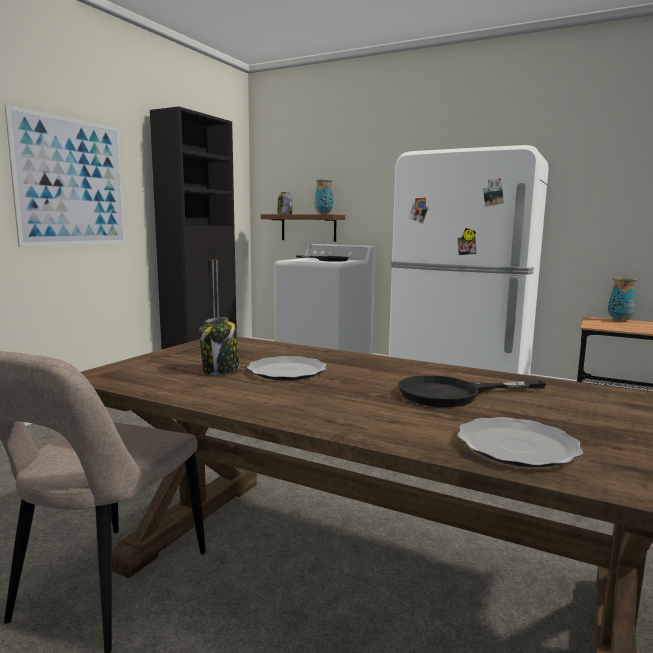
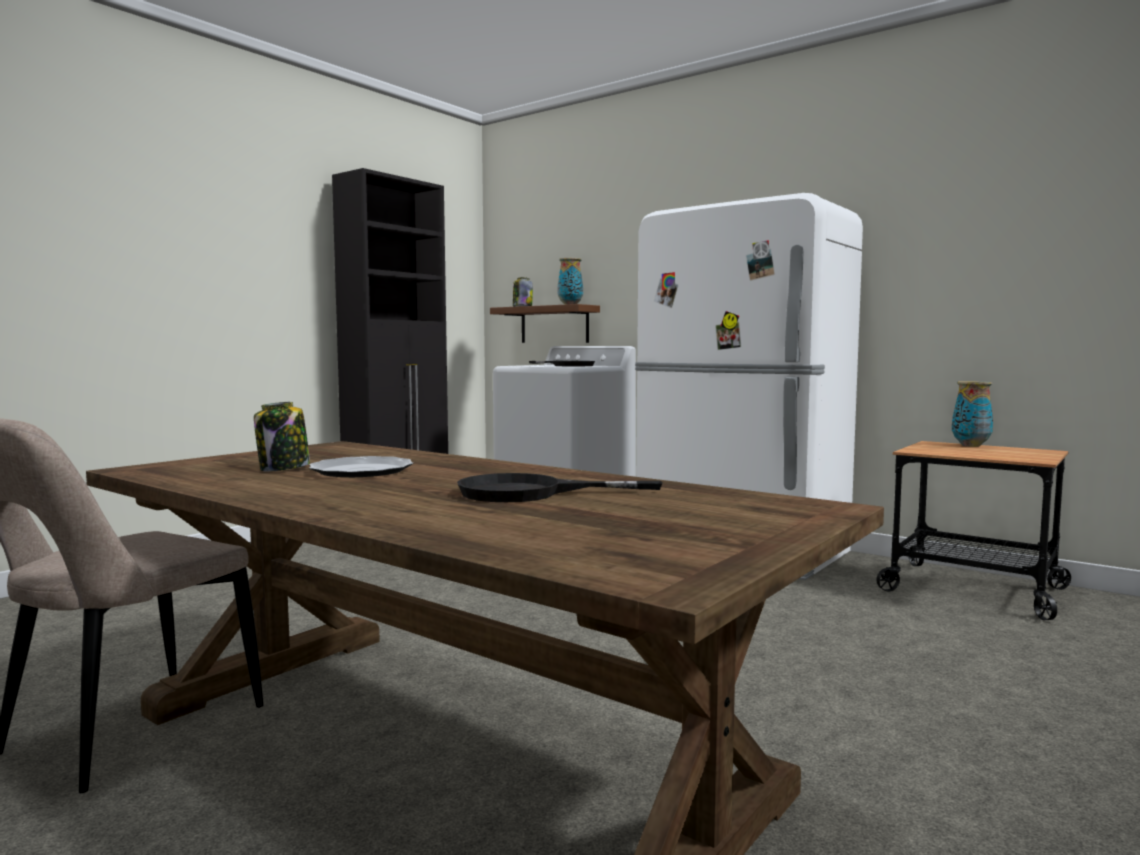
camera: 10 degrees right, 5 degrees down
picture [4,105,126,247] -> none
plate [457,417,583,467] -> none

